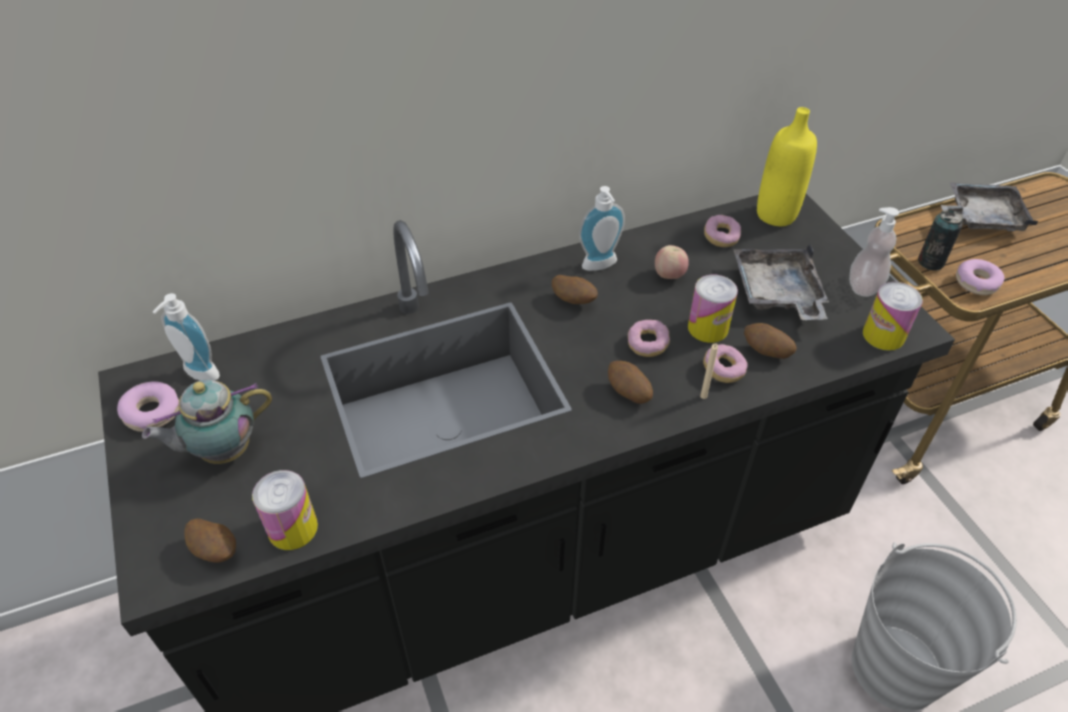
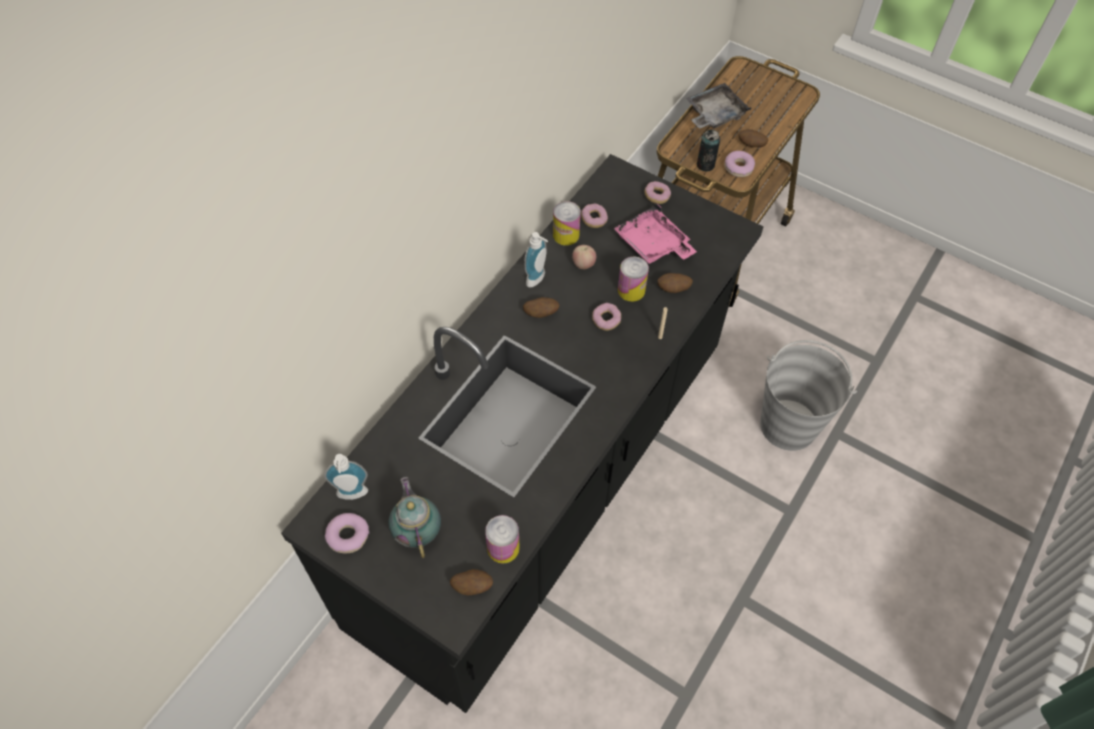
camera: 35 degrees left, 10 degrees up
teapot [142,380,272,464] -> teapot turned 135 degrees clockwise [388,477,441,558]
potato [608,361,653,404] -> potato moved to [739,129,768,147]
donut [703,344,748,383] -> donut moved to [644,181,671,204]
grey tray [733,244,829,320] -> pink tray [613,203,697,264]
yellow bottle [757,107,817,226] -> none
soap dispenser [849,207,899,297] -> none
can [863,282,923,351] -> can moved to [553,201,581,246]

